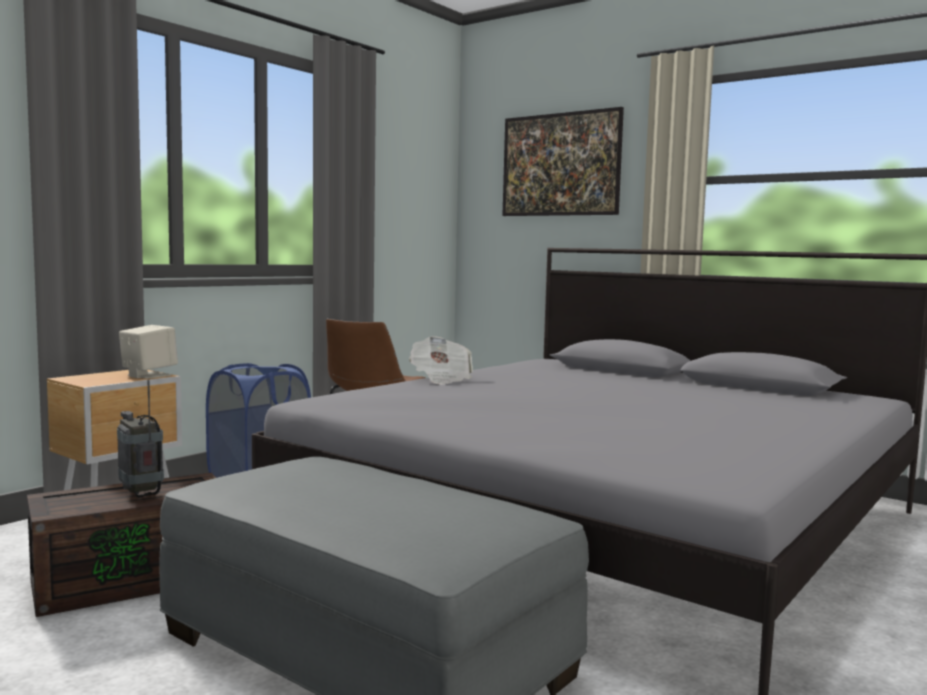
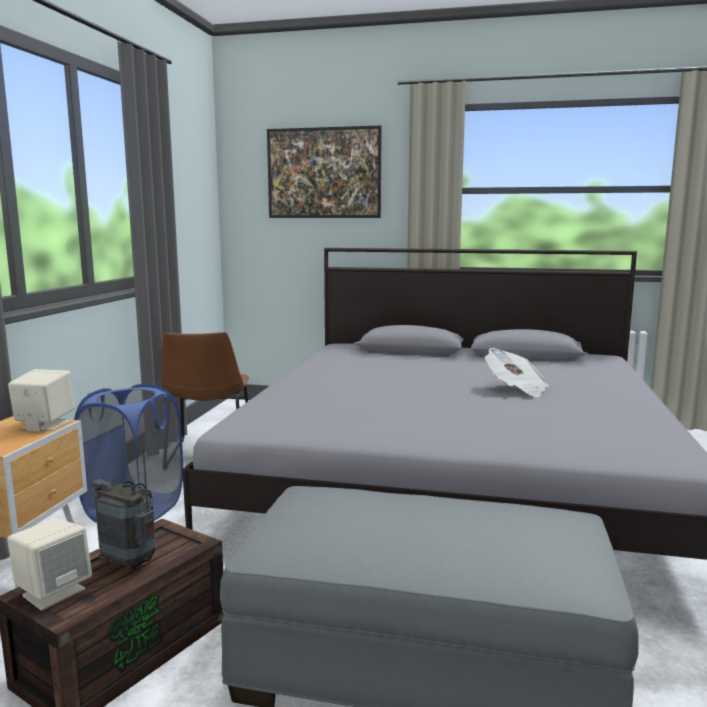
camera: 25 degrees left, 5 degrees up
newspaper [409,336,473,385] -> newspaper moved to [485,348,549,397]
none -> beige speaker [7,518,92,611]

